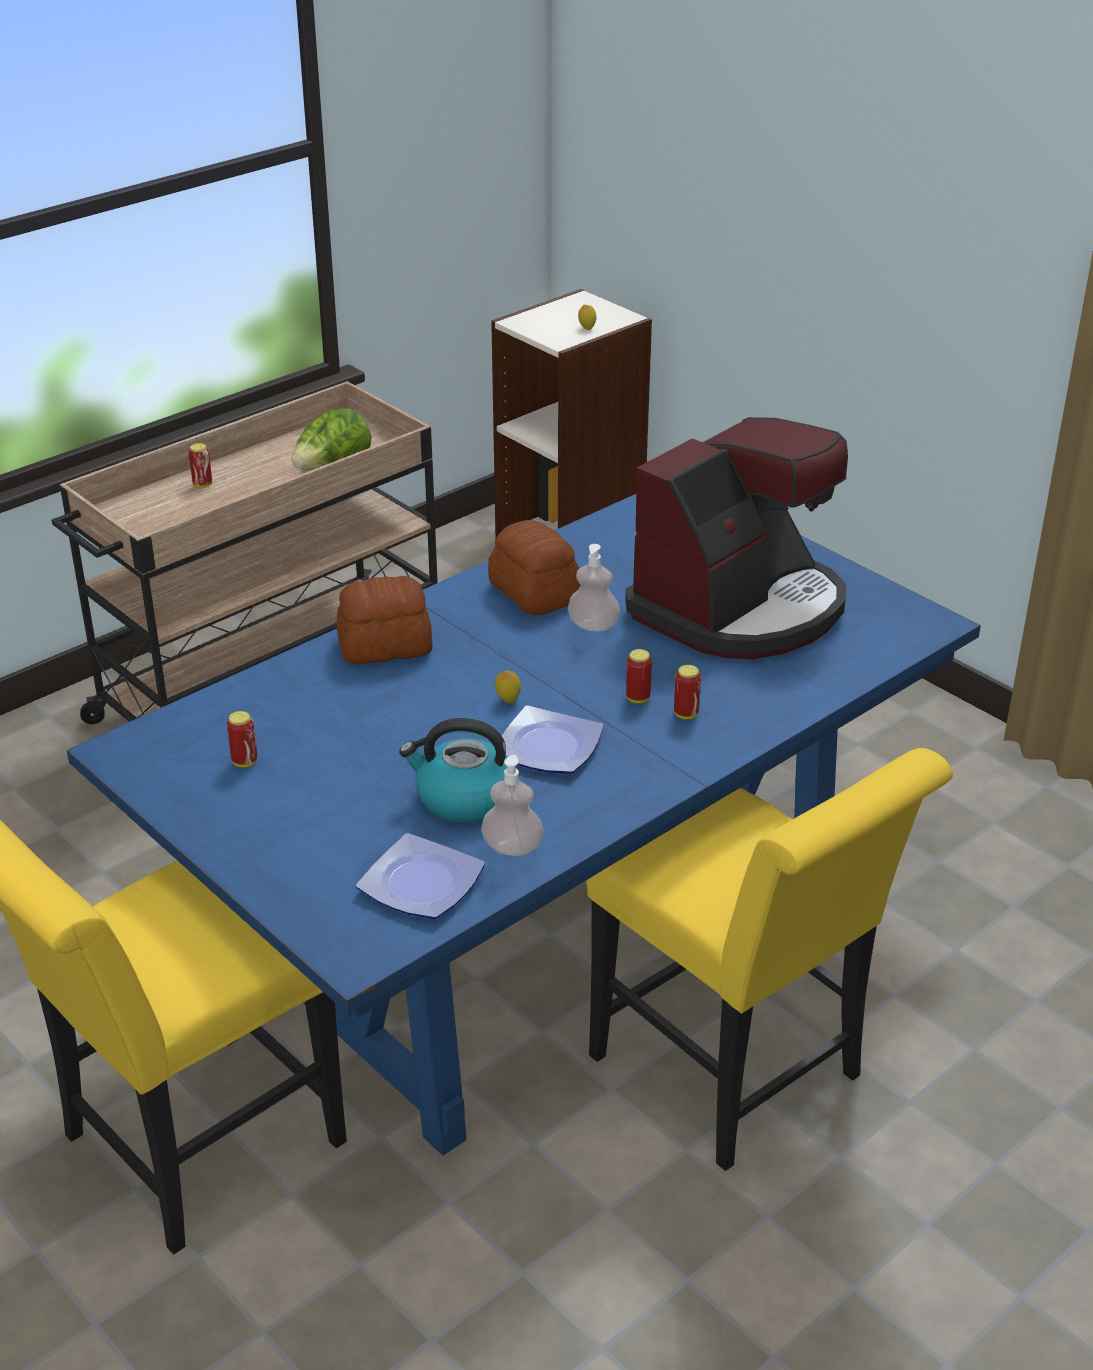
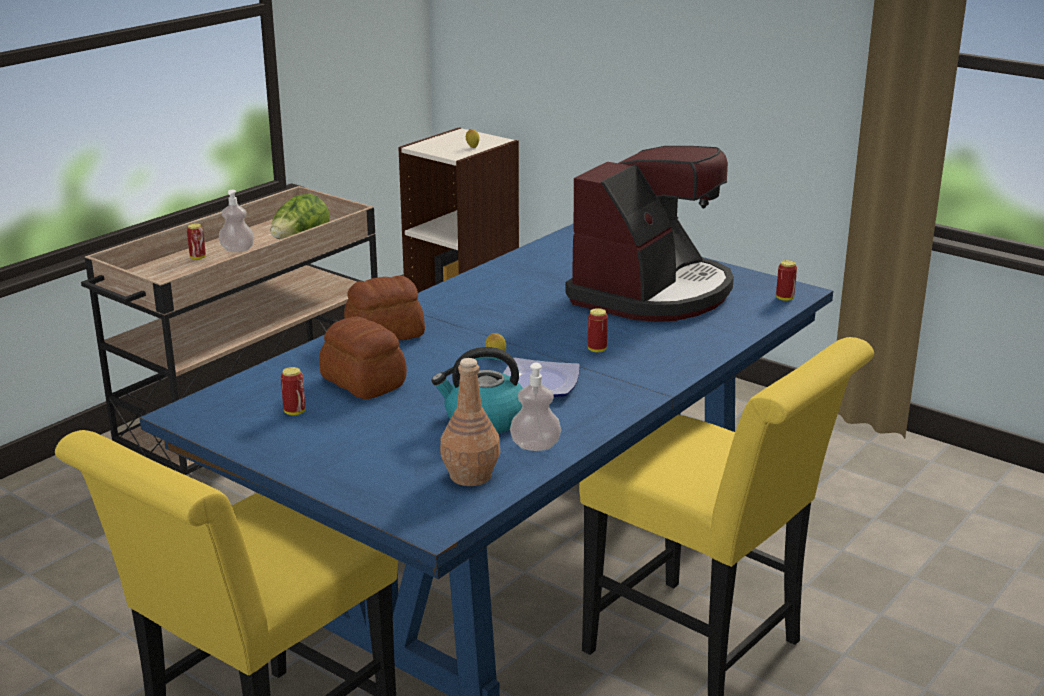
camera: 10 degrees left, 10 degrees down
plate [356,833,485,919] -> brown bottle [440,358,500,486]
bread [488,520,580,616] -> bread moved to [319,317,407,399]
soap dispenser [568,544,620,631] -> soap dispenser moved to [218,190,254,252]
can [674,665,701,719] -> can moved to [776,260,797,301]

